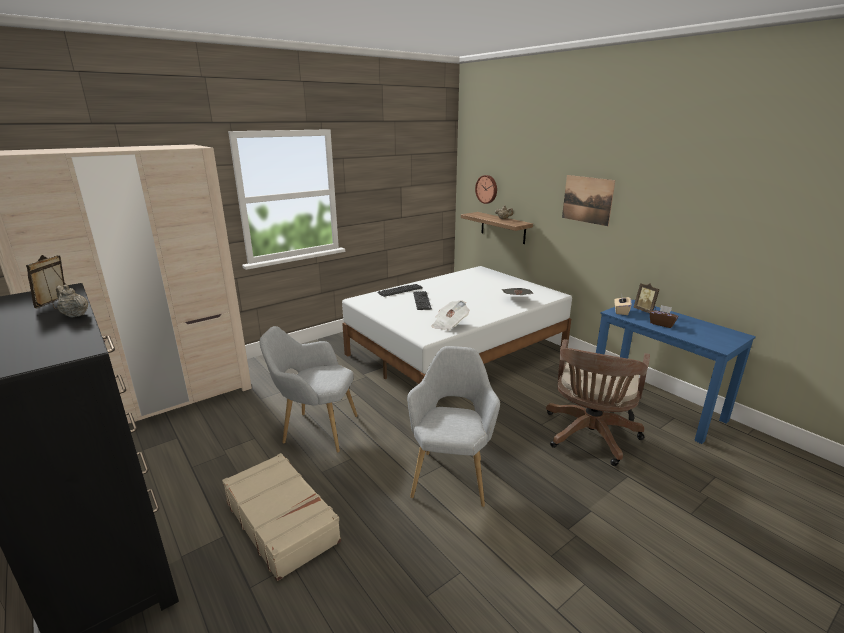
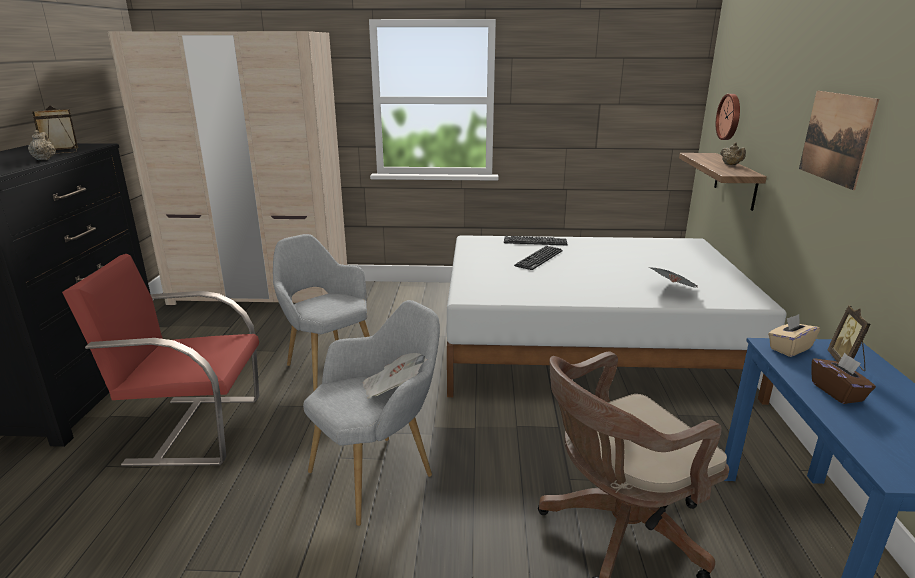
camera: 40 degrees right, 0 degrees up
beige suitcase [222,453,341,581] -> red armchair [62,254,259,466]
newspaper [431,300,469,330] -> newspaper moved to [363,353,427,399]

